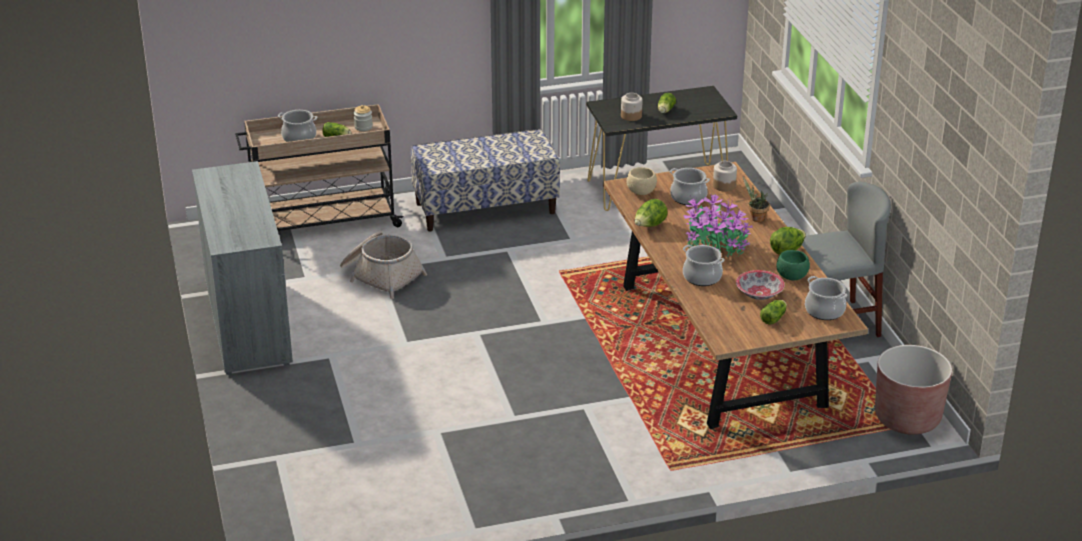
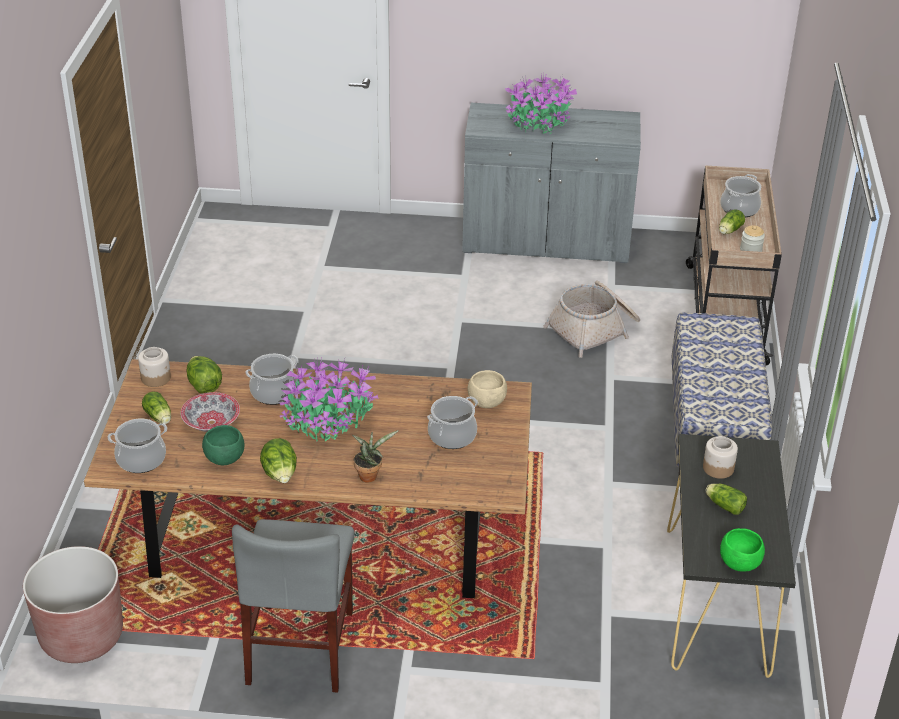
camera: 110 degrees right, 5 degrees up
lettuce [635,199,668,227] -> lettuce moved to [187,356,222,394]
jar [713,161,737,192] -> jar moved to [138,347,171,387]
none -> potted plant [505,75,577,134]
none -> green bowl [720,528,765,572]

